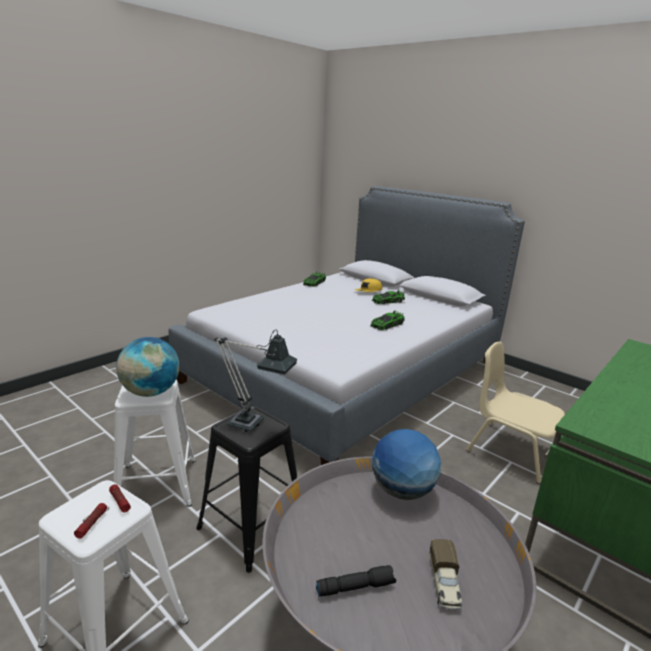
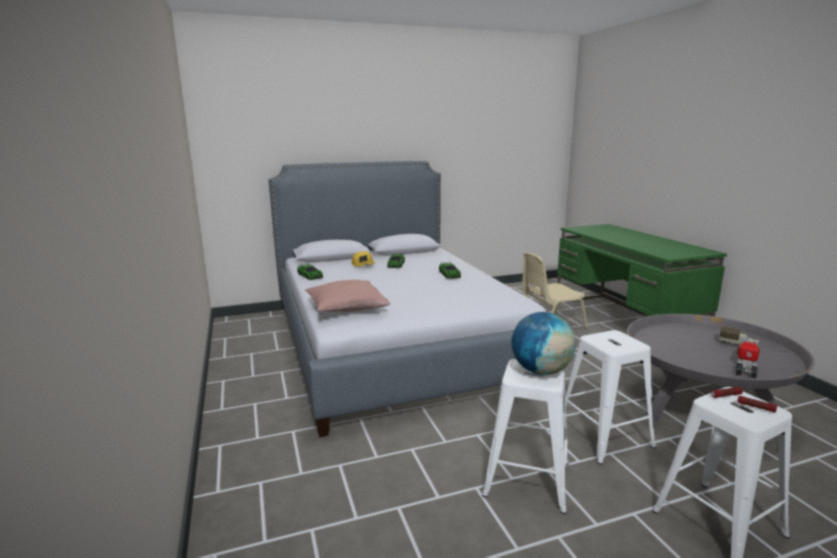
camera: 60 degrees left, 5 degrees down
black stool [196,406,297,573] -> white stool [566,330,656,464]
table lamp [214,330,297,431] -> none
black flashlight [316,565,396,597] -> toy truck [736,338,759,379]
globe [372,429,441,500] -> none
none -> pink pillow [305,280,390,312]

